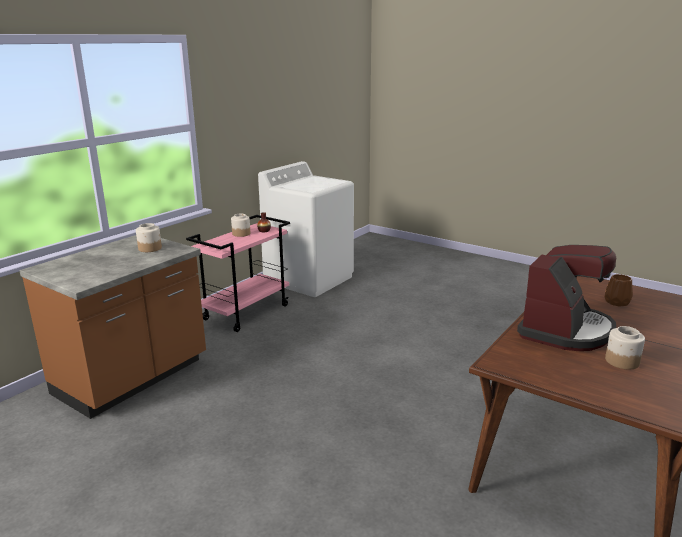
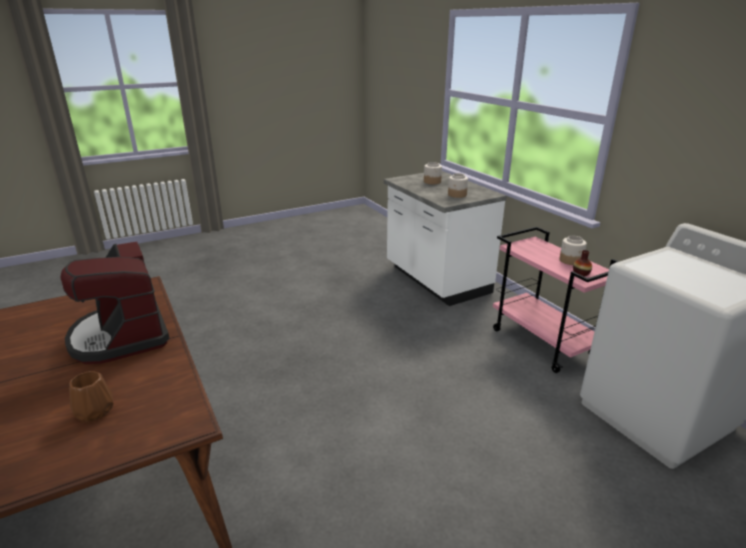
camera: 115 degrees right, 5 degrees up
brown counter [19,235,206,419] -> white counter [384,171,506,306]
jar [605,326,645,369] -> jar moved to [424,162,442,184]

